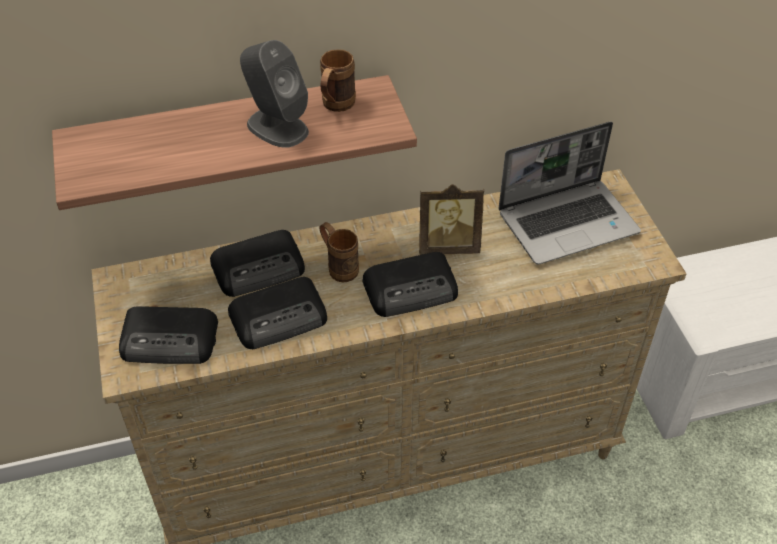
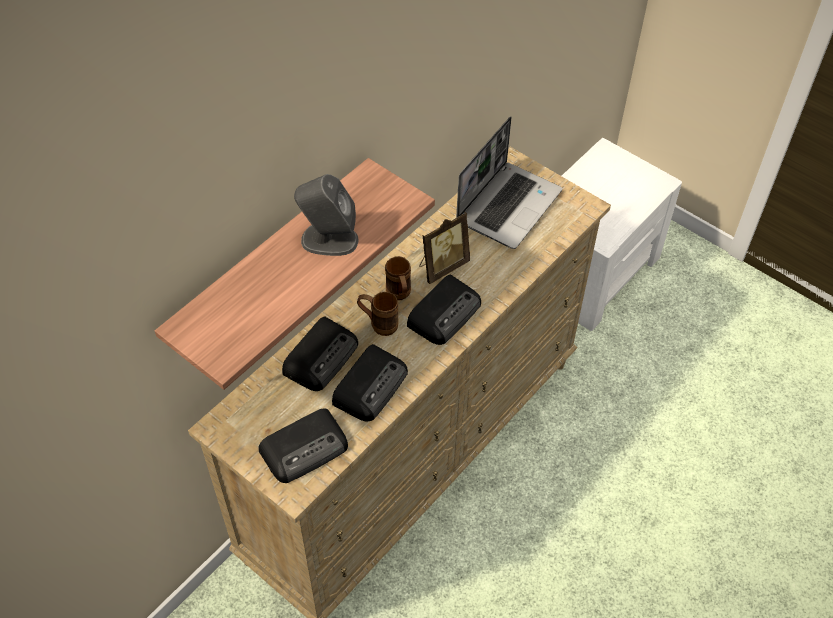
camera: 35 degrees left, 5 degrees up
brown mug [320,49,356,112] -> brown mug moved to [385,256,411,300]

